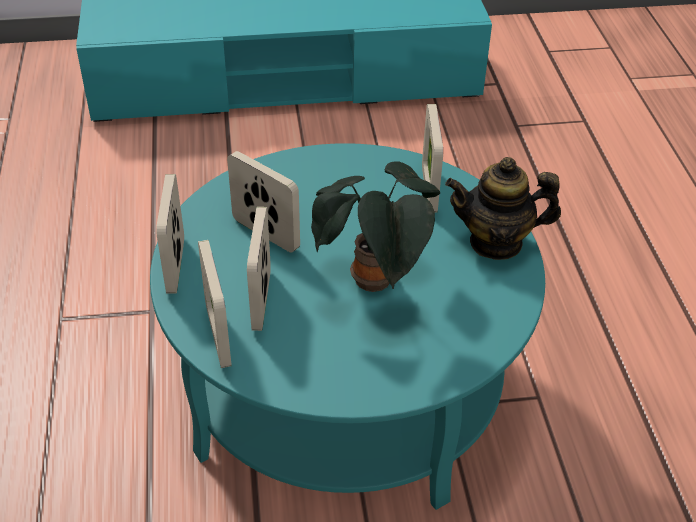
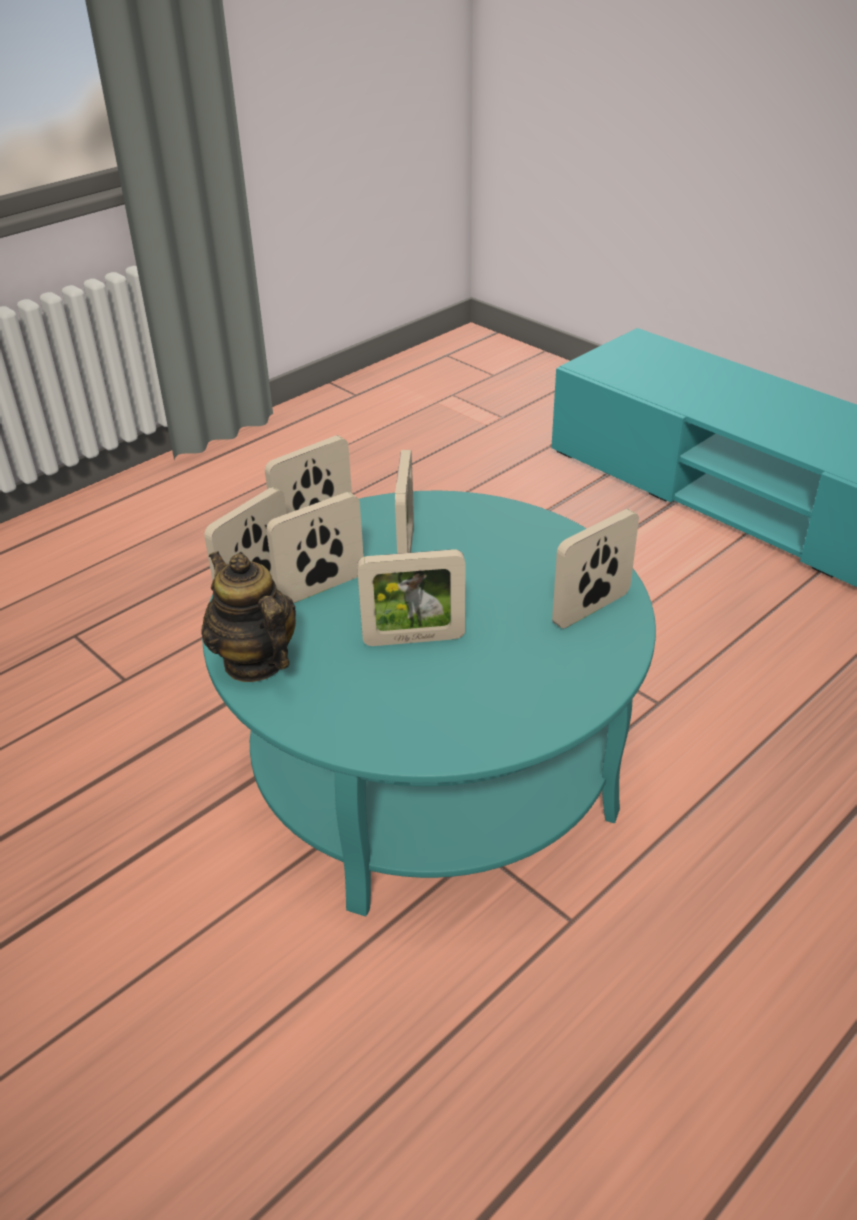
camera: 55 degrees right, 5 degrees down
potted plant [311,161,440,292] -> picture frame [357,549,465,646]
teapot [445,157,561,260] -> teapot moved to [201,551,296,682]

